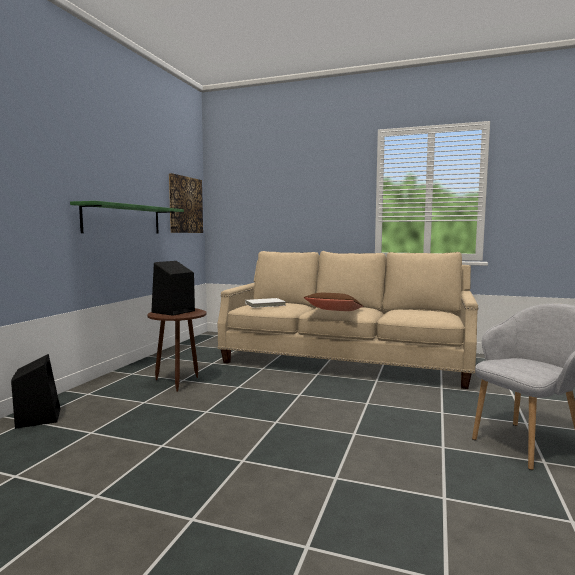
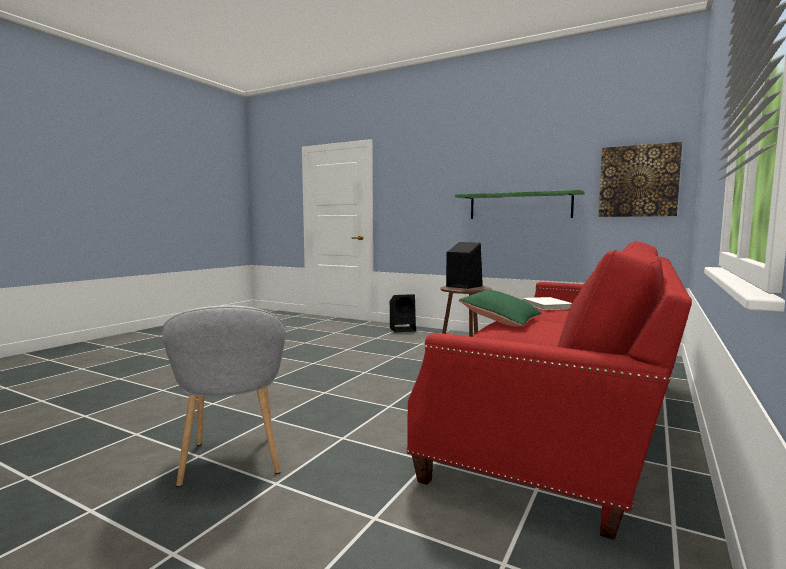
camera: 100 degrees right, 0 degrees up
beige sofa [217,251,478,389] -> red sofa [407,241,692,540]
brown pillow [304,293,364,311] -> green pillow [459,290,542,326]

